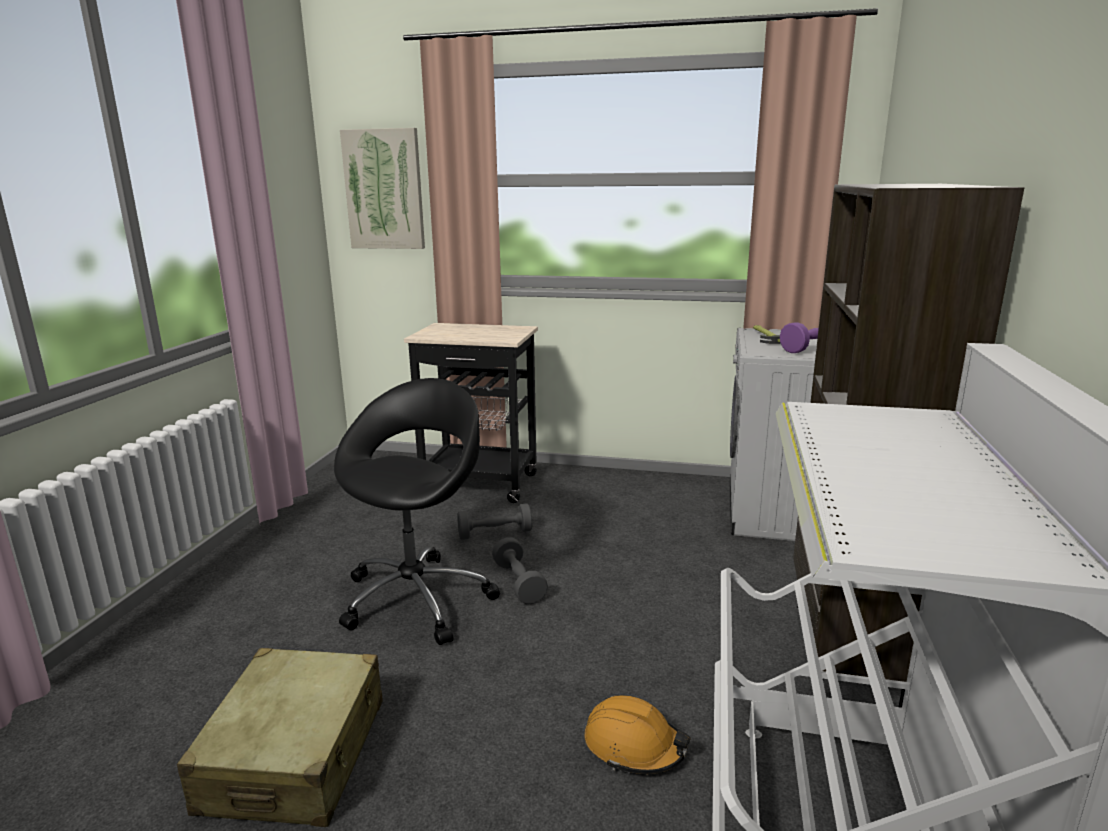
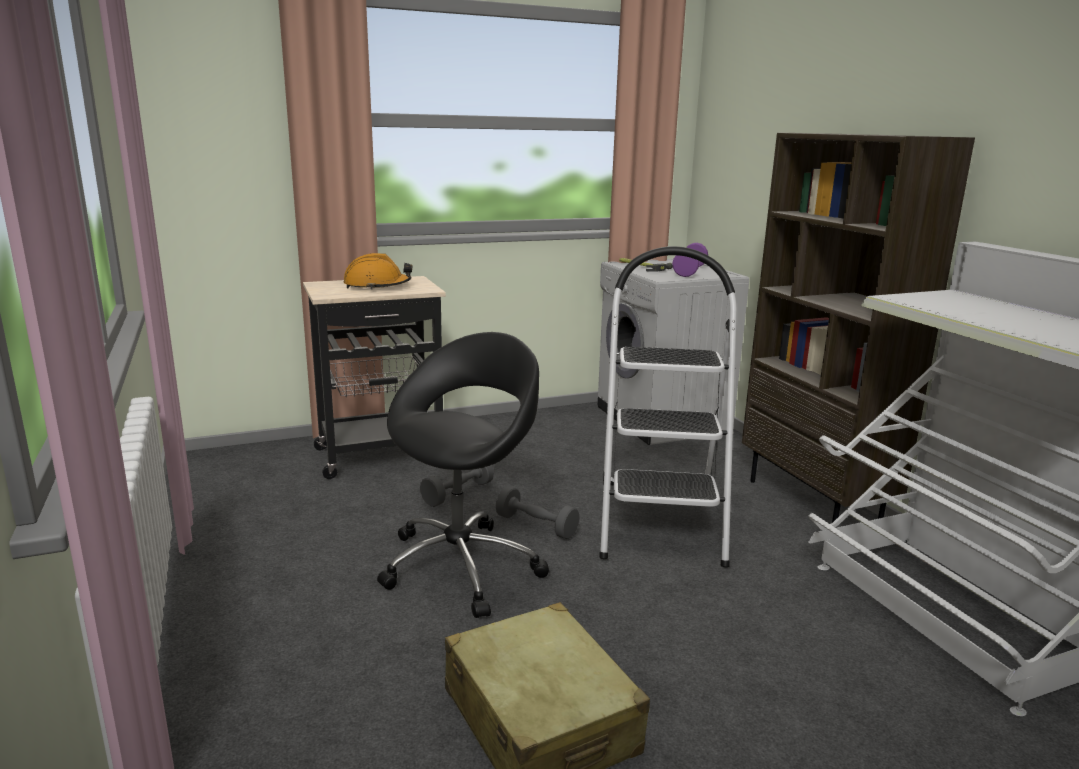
camera: 35 degrees left, 0 degrees up
black office chair [334,378,500,645] -> black office chair turned 45 degrees clockwise [377,332,549,618]
picture [340,128,425,249] -> none
orange hard hat [585,695,691,774] -> orange hard hat moved to [343,253,413,290]
none -> step ladder [599,246,737,567]

